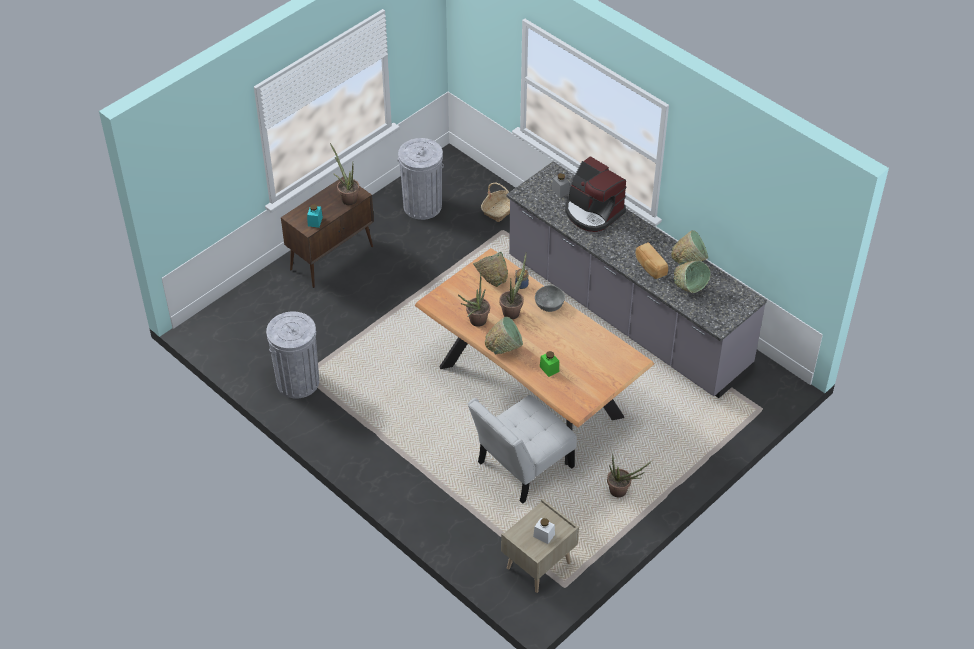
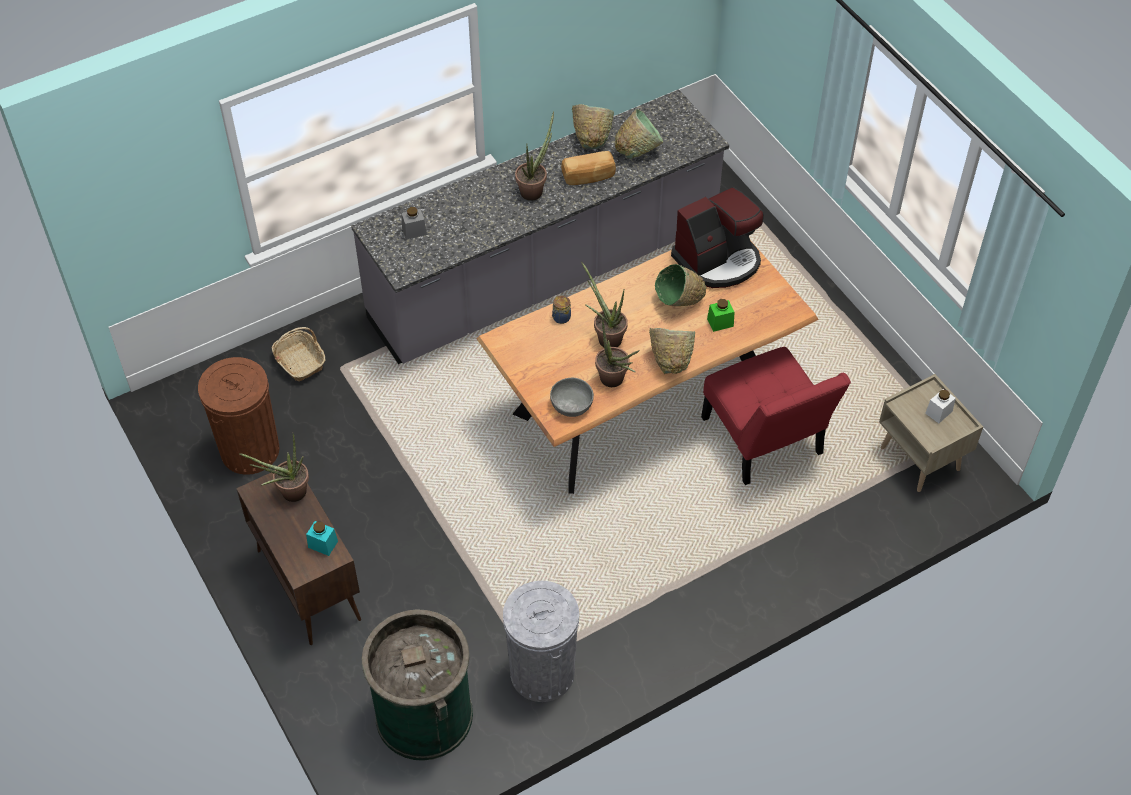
camera: 75 degrees left, 5 degrees up
grey trash can [398,138,444,220] -> brown trash can [198,357,279,475]
white chair [468,395,577,504] -> red chair [701,347,851,485]
green bowl [473,252,508,287] -> green bowl moved to [655,264,706,306]
grey bowl [535,285,565,312] -> grey bowl moved to [550,378,594,417]
coffee machine [565,156,626,232] -> coffee machine moved to [671,187,764,288]
potted plant [607,454,651,497] -> potted plant moved to [515,111,554,201]
none -> green trash can [362,609,473,761]

